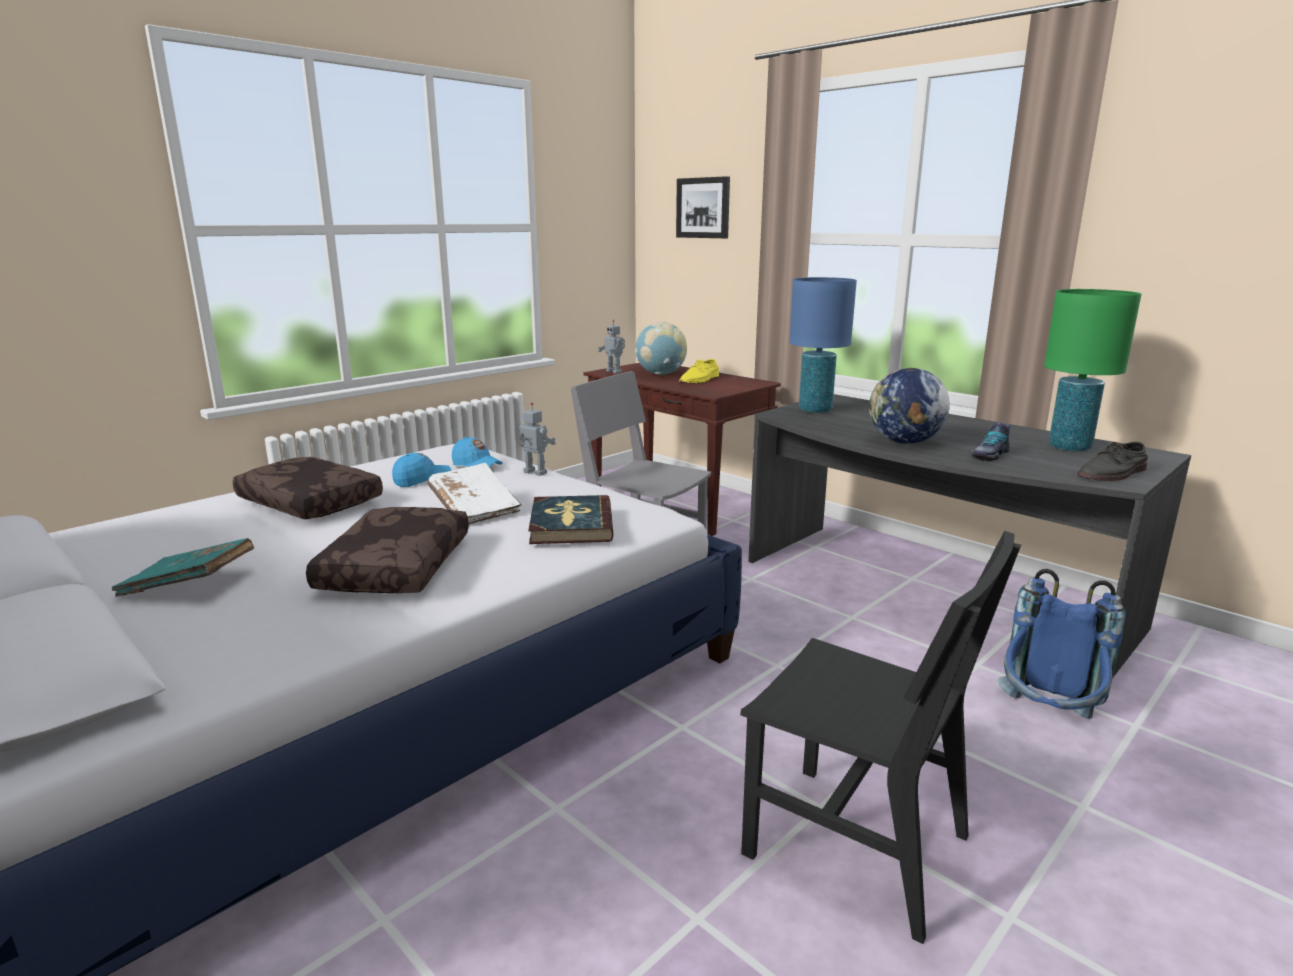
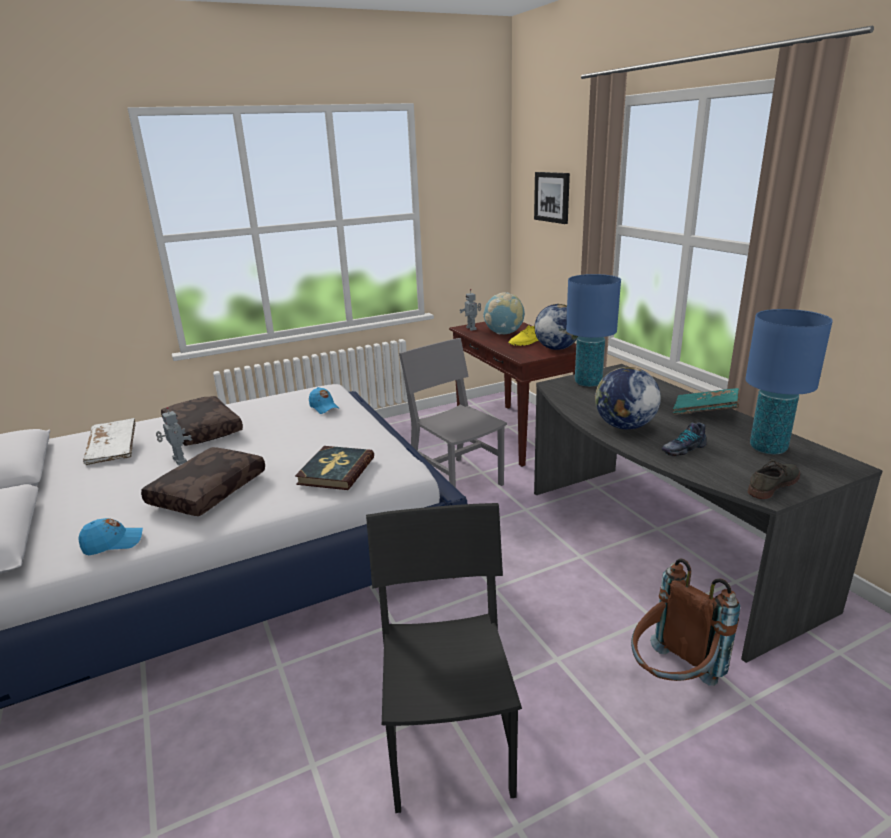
camera: 20 degrees right, 5 degrees up
turquoise book [112,538,254,597] -> turquoise book moved to [673,388,739,415]
blue cap [392,453,452,487] -> blue cap moved to [78,518,143,555]
white book [428,463,521,524] -> white book moved to [83,418,135,465]
toy robot [520,402,556,476] -> toy robot moved to [156,407,192,465]
black chair [740,531,1021,944] -> black chair turned 150 degrees counterclockwise [366,503,522,813]
blue backpack [998,569,1126,719] -> brown backpack [631,559,740,686]
green table lamp [1044,289,1142,452] -> blue table lamp [745,309,833,454]
grey shoe [1077,442,1148,481] -> grey shoe turned 150 degrees clockwise [747,459,800,499]
none -> globe [534,304,578,350]

